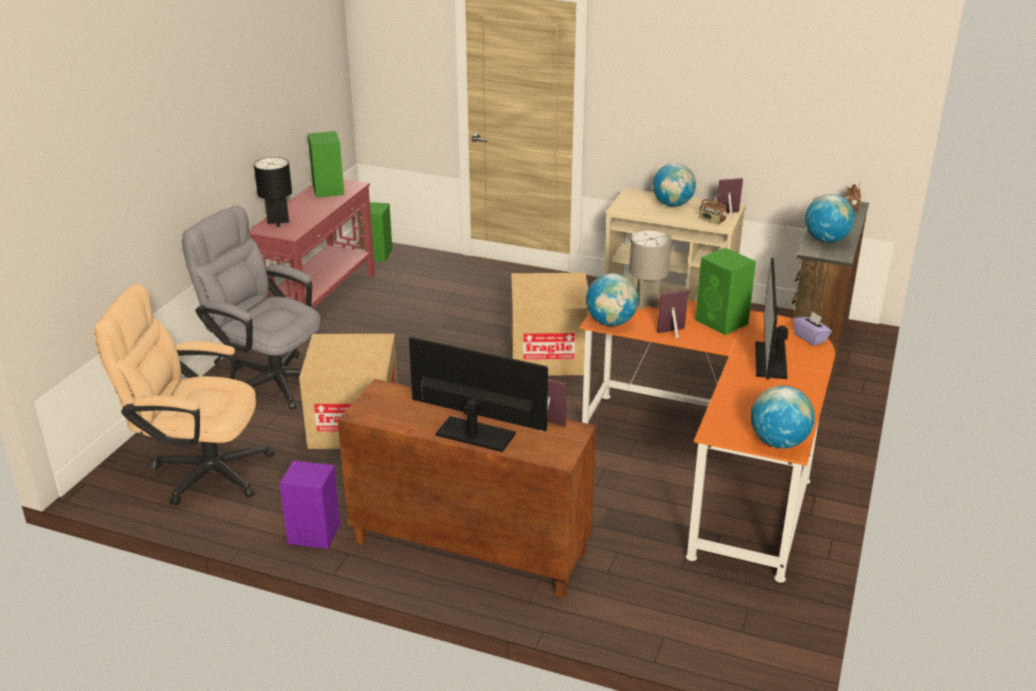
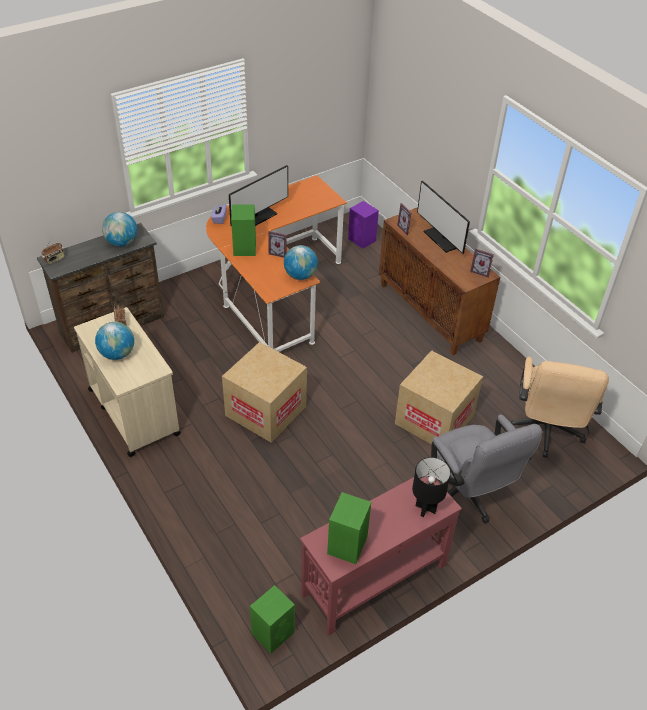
camera: 145 degrees left, 15 degrees up
beige office chair [94,284,275,505] -> beige office chair turned 60 degrees clockwise [511,357,609,458]
purple speaker [279,460,340,549] -> purple speaker moved to [348,201,379,249]
grey table lamp [629,230,671,309] -> none
picture frame [717,178,743,218] -> picture frame moved to [470,249,494,277]
globe [751,386,815,448] -> none

